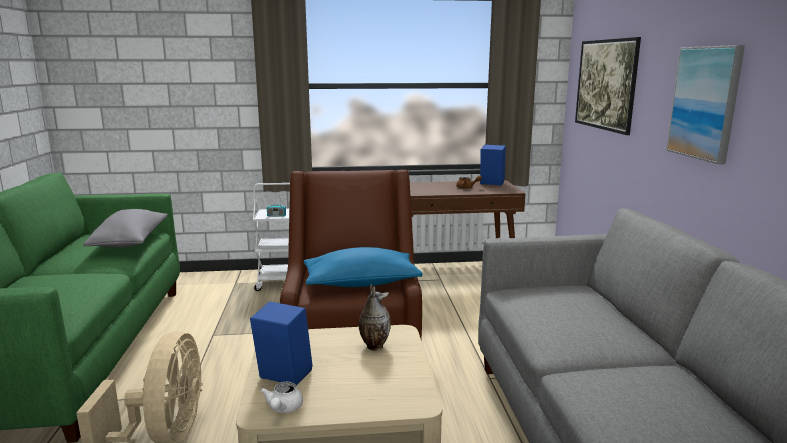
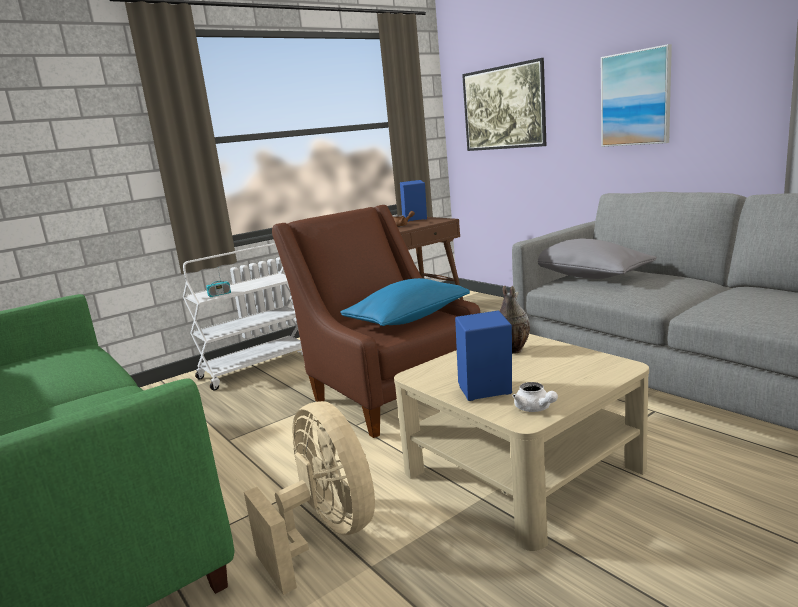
camera: 30 degrees left, 0 degrees up
grey pillow [83,209,168,248] -> grey pillow moved to [538,239,657,279]

